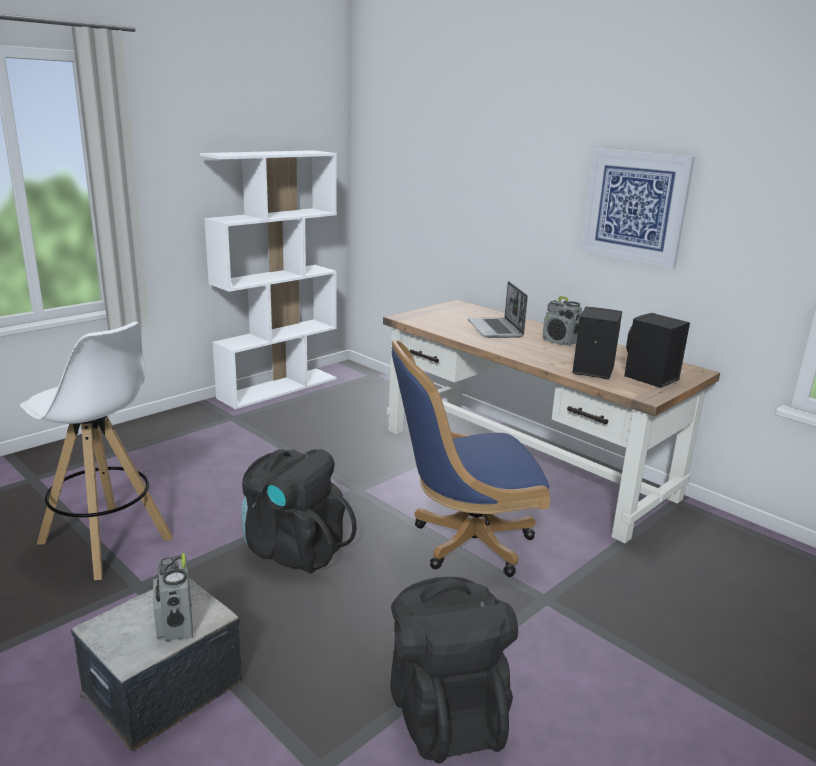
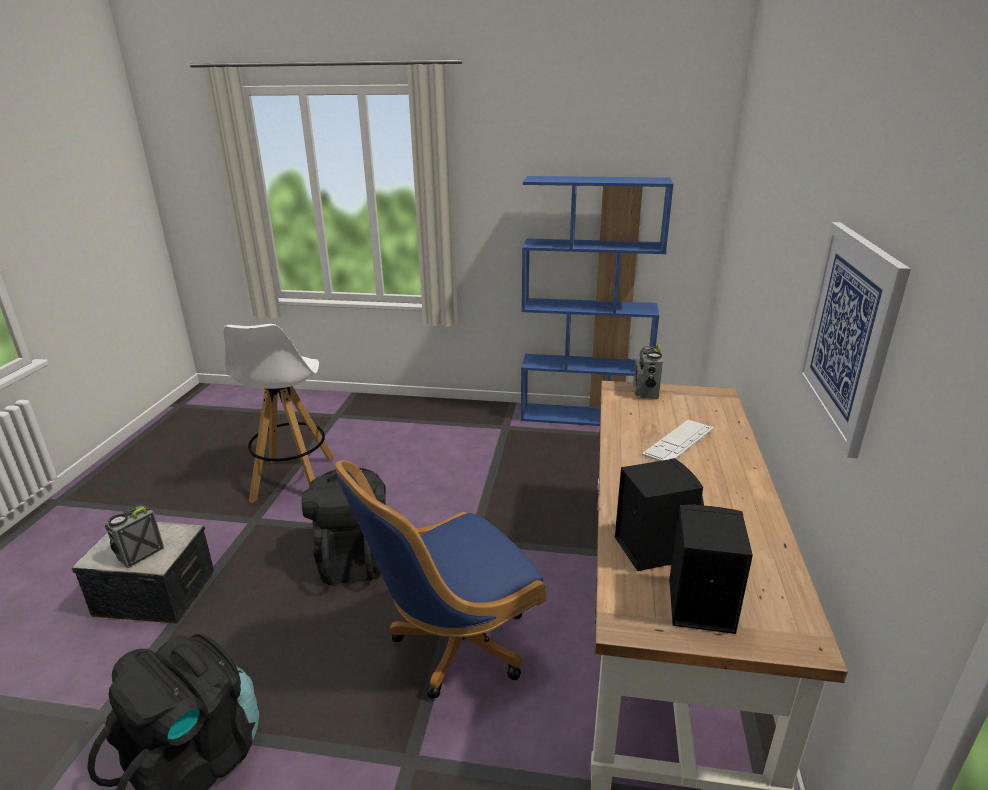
camera: 55 degrees right, 5 degrees up
white bookcase [200,150,337,409] -> blue bookcase [521,176,674,426]
blue office chair [391,340,550,577] -> blue office chair turned 75 degrees counterclockwise [335,460,547,699]
laptop [468,281,528,338] -> keyboard [642,420,714,461]
radio [542,296,582,346] -> radio moved to [633,344,663,399]

